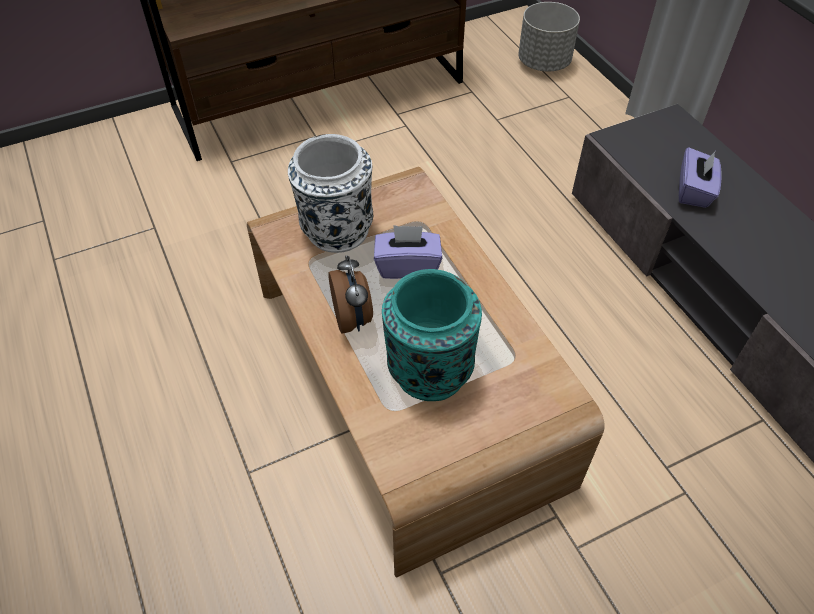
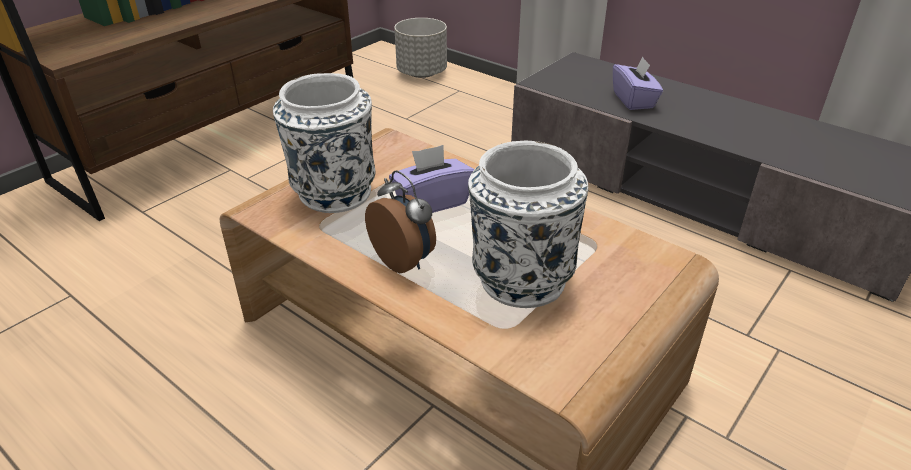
camera: 25 degrees left, 15 degrees down
turquoise vase [382,269,482,401] -> white vase [468,141,588,308]

